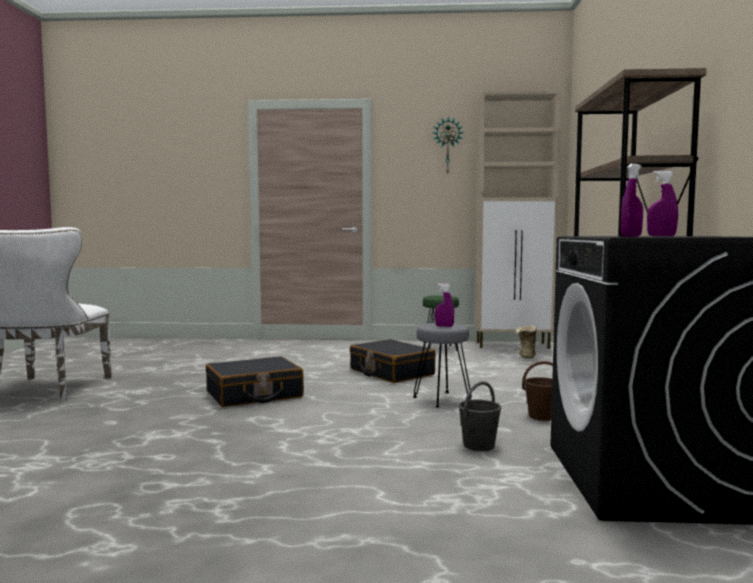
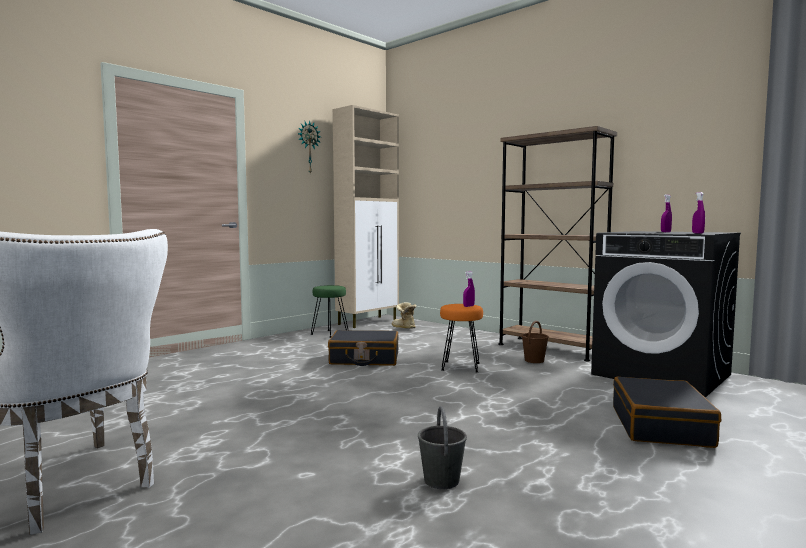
camera: 50 degrees left, 0 degrees up
black suitcase [206,356,304,407] -> black suitcase moved to [613,377,721,448]
grey stool [413,323,472,408] -> orange stool [440,304,483,373]
grey bucket [458,381,502,451] -> grey bucket moved to [418,406,467,489]

